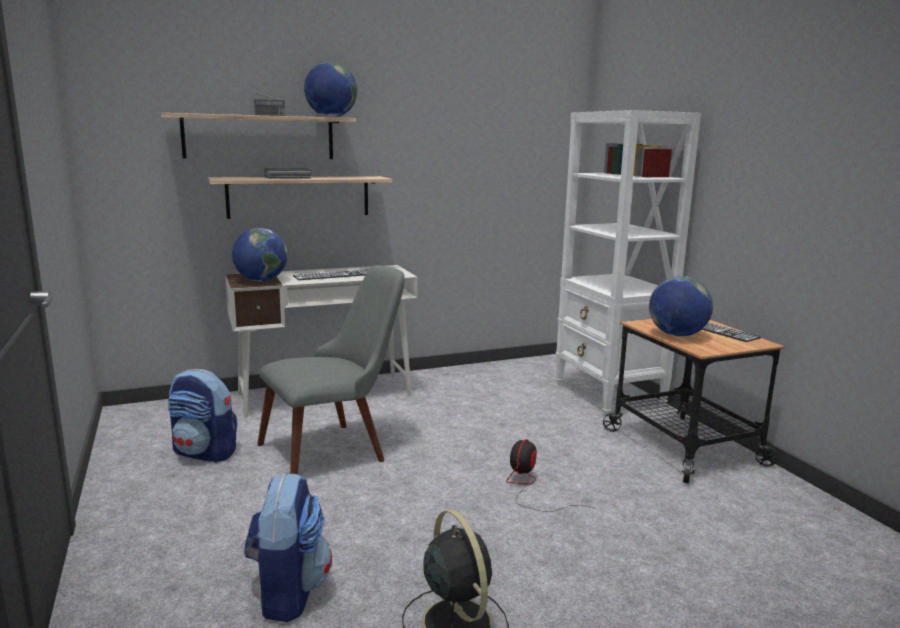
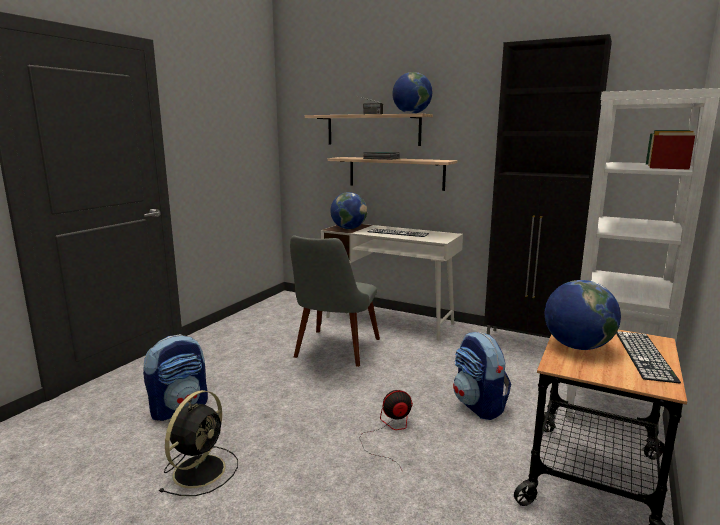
camera: 50 degrees right, 0 degrees up
backpack [168,369,238,463] -> backpack moved to [453,332,511,420]
grey chair [257,265,405,474] -> grey chair turned 90 degrees clockwise [290,235,380,367]
none -> black cabinet [484,34,612,336]

